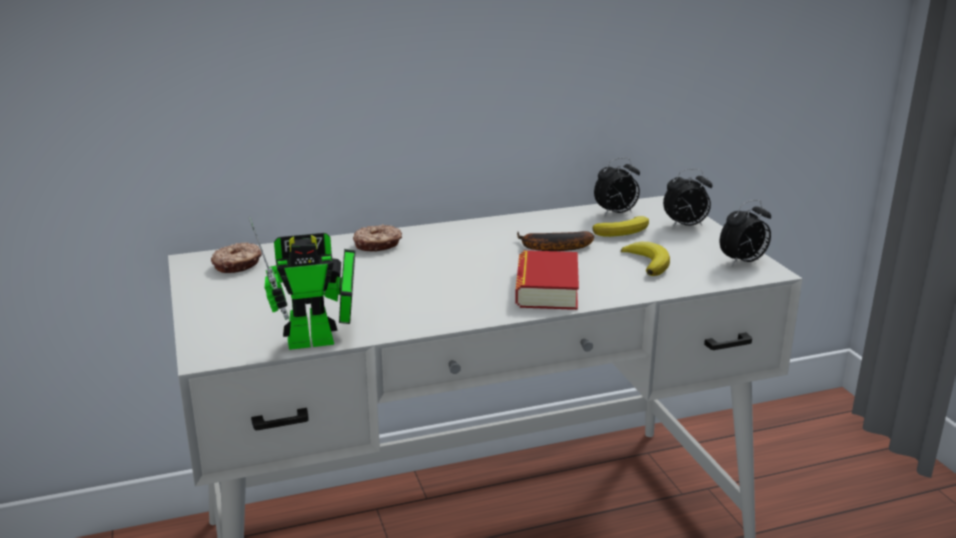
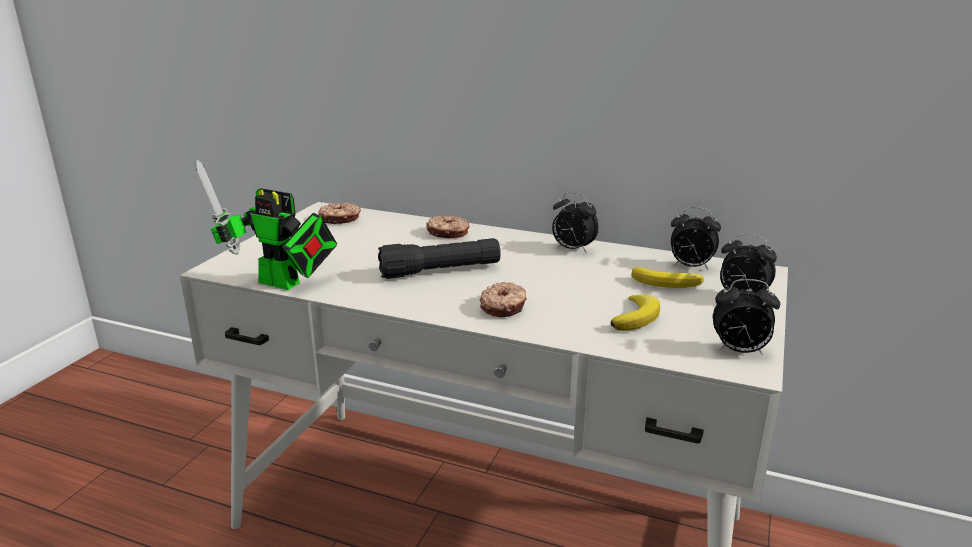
camera: 40 degrees right, 0 degrees up
book [515,250,579,310] -> donut [480,282,527,318]
banana [517,231,594,251] -> none
none -> black flashlight [378,238,501,279]
none -> alarm clock [552,192,599,253]

